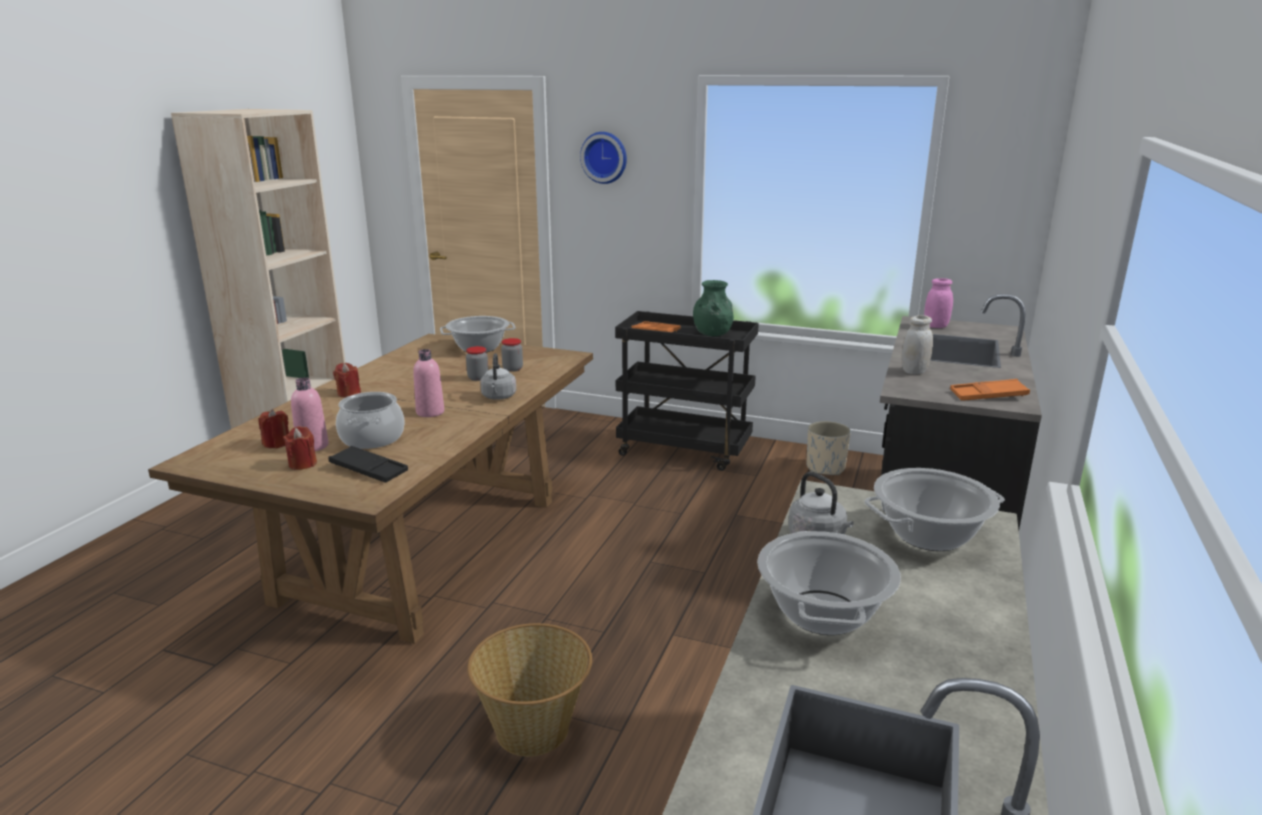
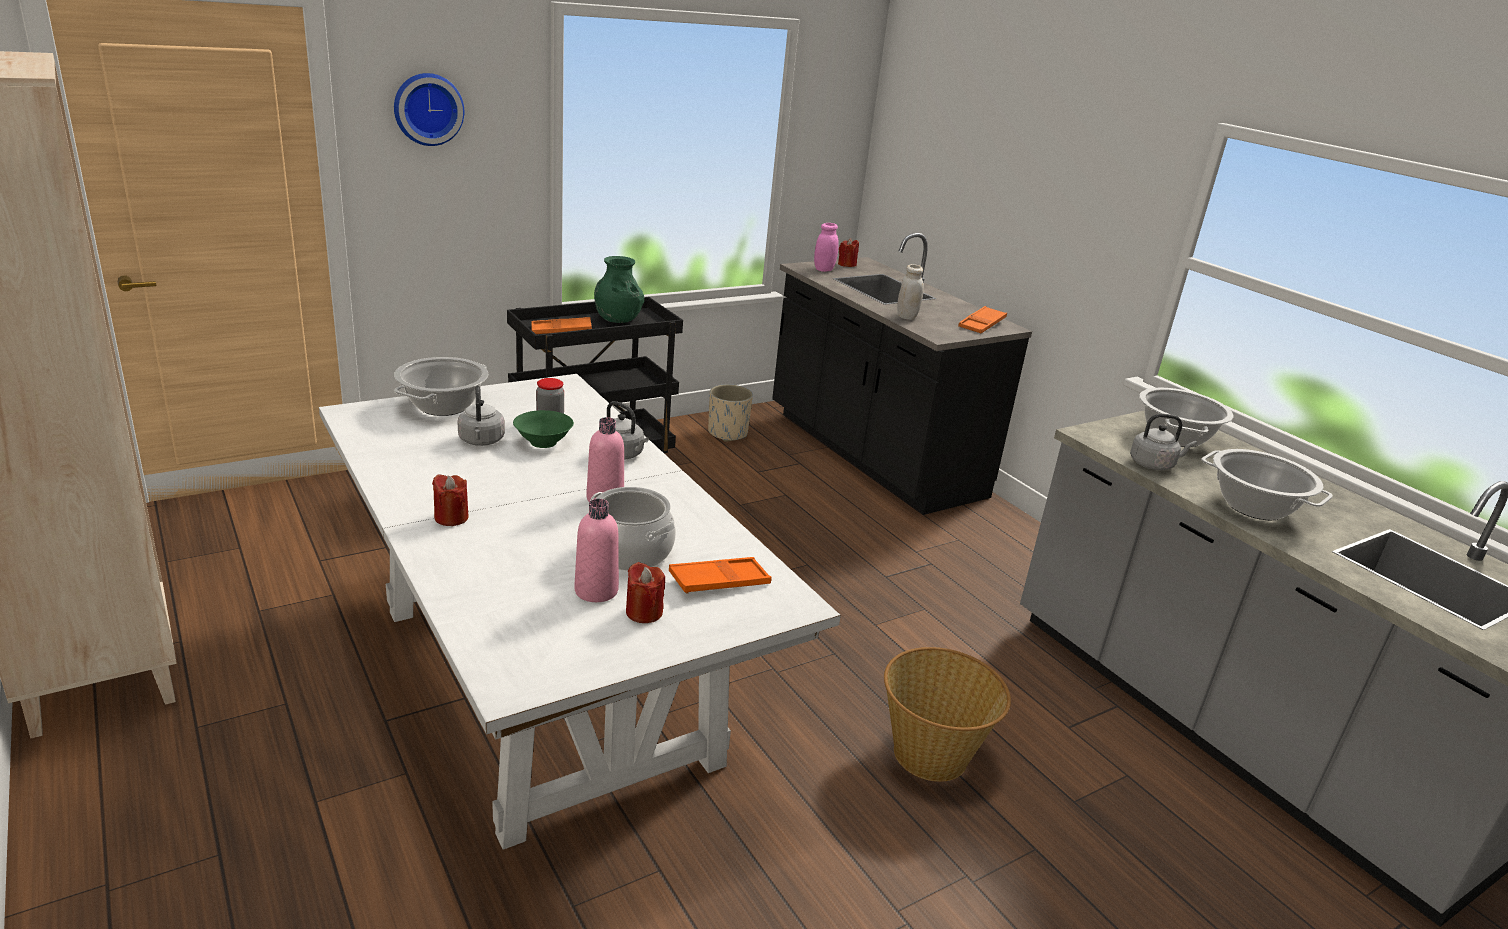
camera: 55 degrees left, 5 degrees up
brown dining table [148,334,593,644] -> white dining table [319,374,841,850]
red candle [258,409,289,448] -> red candle moved to [838,238,859,267]
black tray [328,446,408,483] -> orange tray [669,557,772,593]
jar [466,346,488,381] -> green bowl [513,410,574,448]
none -> grey kettle [457,385,505,446]

